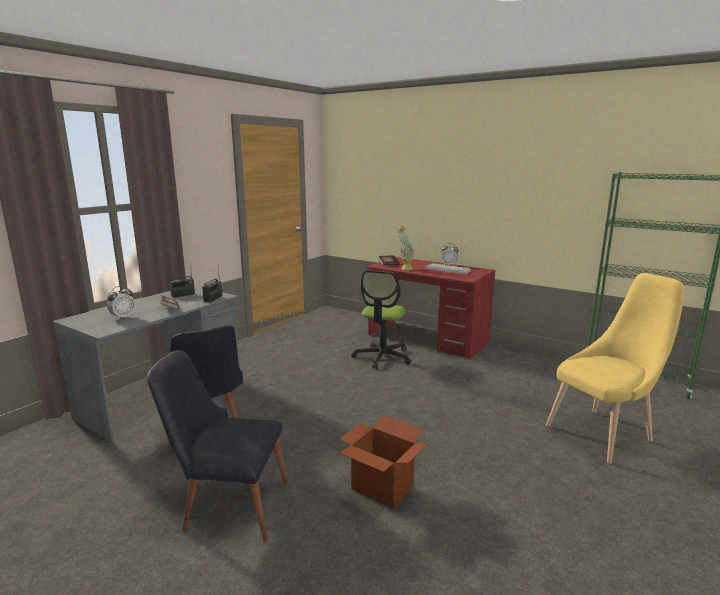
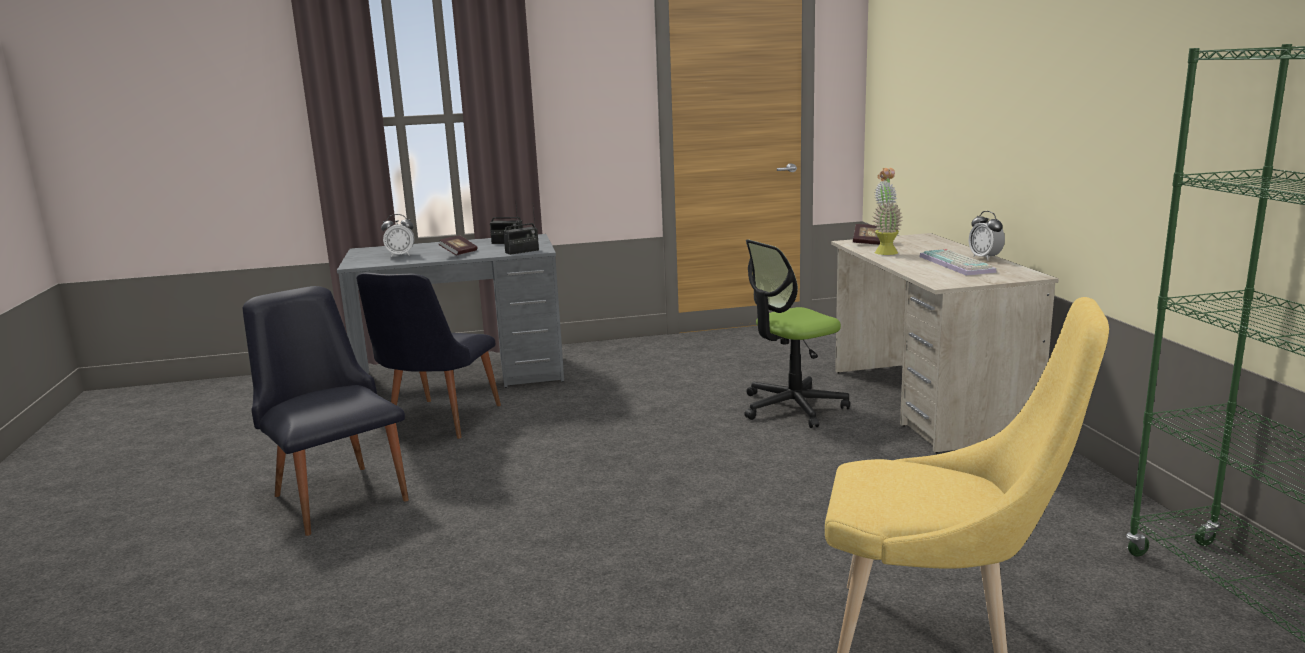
camera: 45 degrees right, 0 degrees up
cardboard box [340,416,427,508] -> none
red desk [367,257,496,359] -> beige desk [831,233,1059,453]

